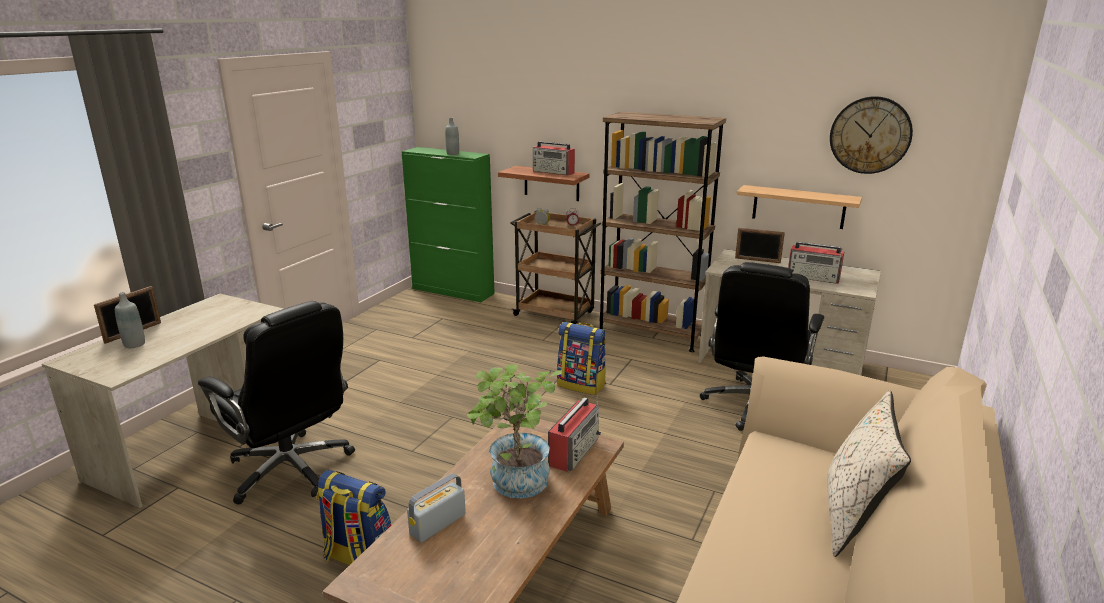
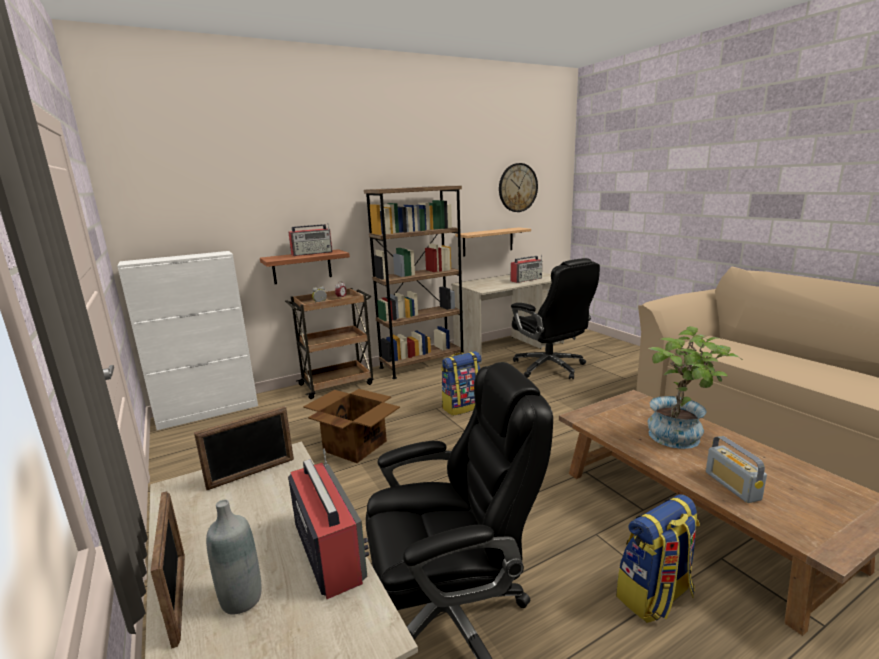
camera: 55 degrees left, 5 degrees down
green cabinet [401,147,495,302] -> white cabinet [117,251,258,430]
grey bottle [445,118,459,155] -> none
radio [548,397,601,472] -> radio moved to [288,448,369,599]
picture frame [735,228,785,263] -> picture frame moved to [194,406,294,490]
beige pillow [827,390,911,557] -> none
none -> cardboard box [303,389,400,463]

